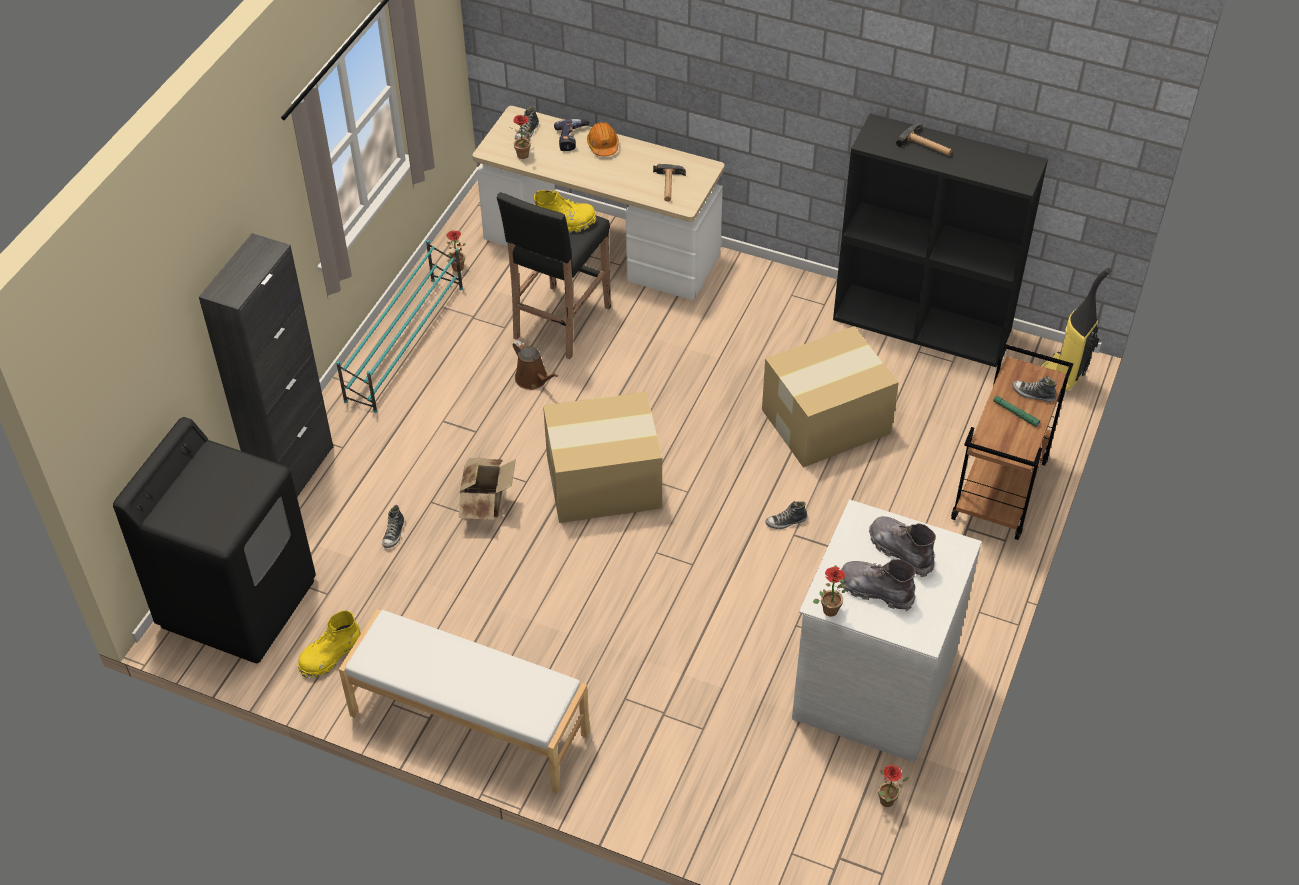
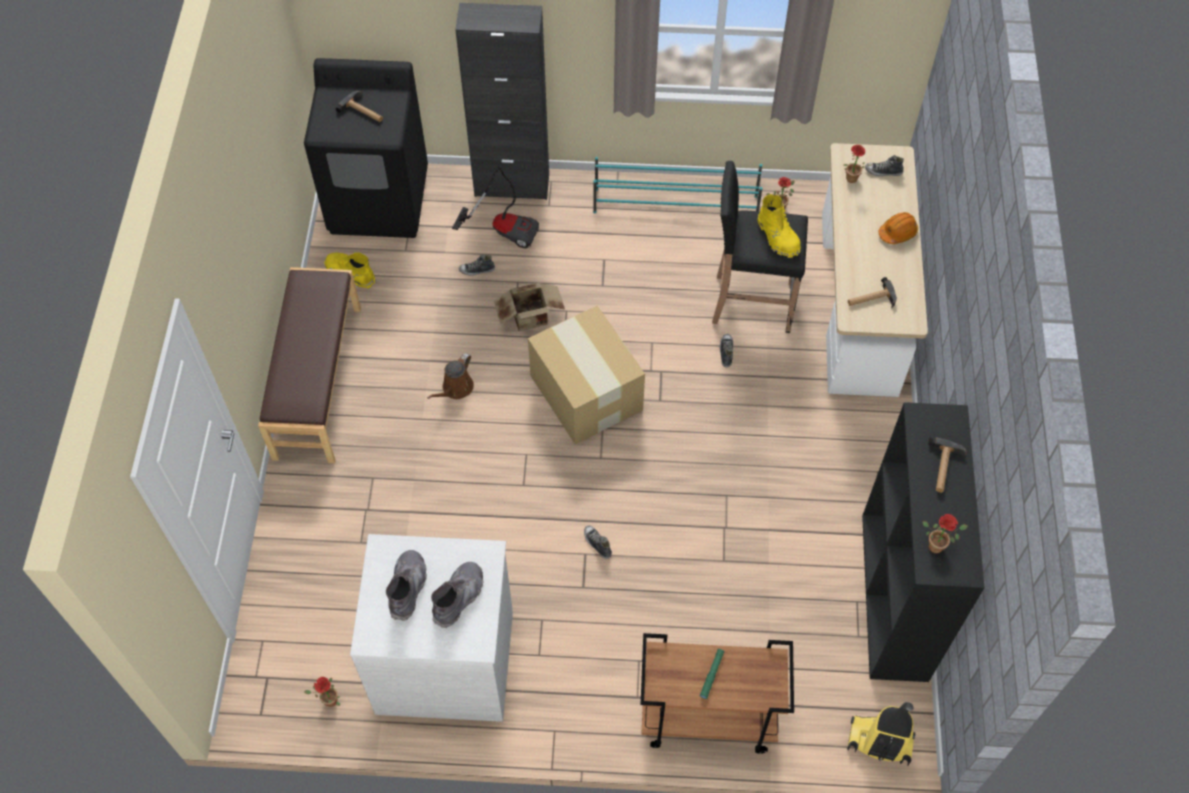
camera: 70 degrees right, 10 degrees up
white bench [339,609,590,794] -> brown bench [258,267,361,463]
brown watering can [513,341,558,390] -> brown watering can moved to [427,353,474,399]
power drill [554,119,590,151] -> none
cardboard box [762,326,899,468] -> none
potted plant [813,565,846,617] -> potted plant moved to [923,514,968,553]
shoe [1012,376,1057,402] -> shoe moved to [720,334,733,367]
none -> hammer [336,91,383,122]
none -> vacuum cleaner [452,167,539,248]

